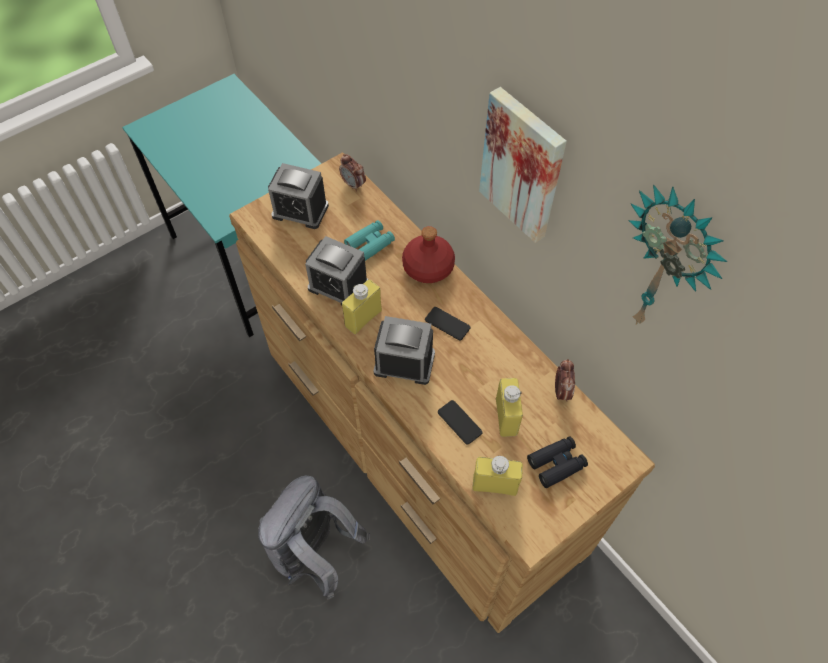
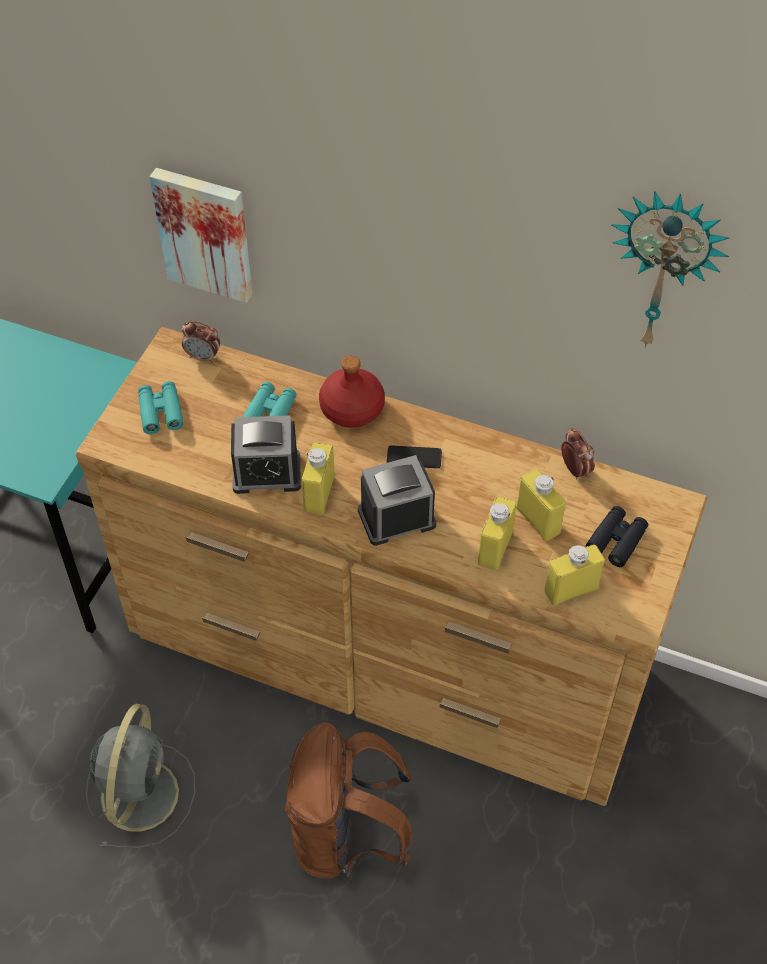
camera: 30 degrees left, 5 degrees down
grey backpack [258,475,370,600] -> brown backpack [285,723,412,879]
alarm clock [268,163,329,229] -> turquoise binoculars [138,381,184,434]
phone [438,400,482,445] -> yellow bottle [478,497,516,570]
picture [479,87,567,243] -> picture moved to [150,168,253,303]
none -> grey fan [86,704,195,848]

